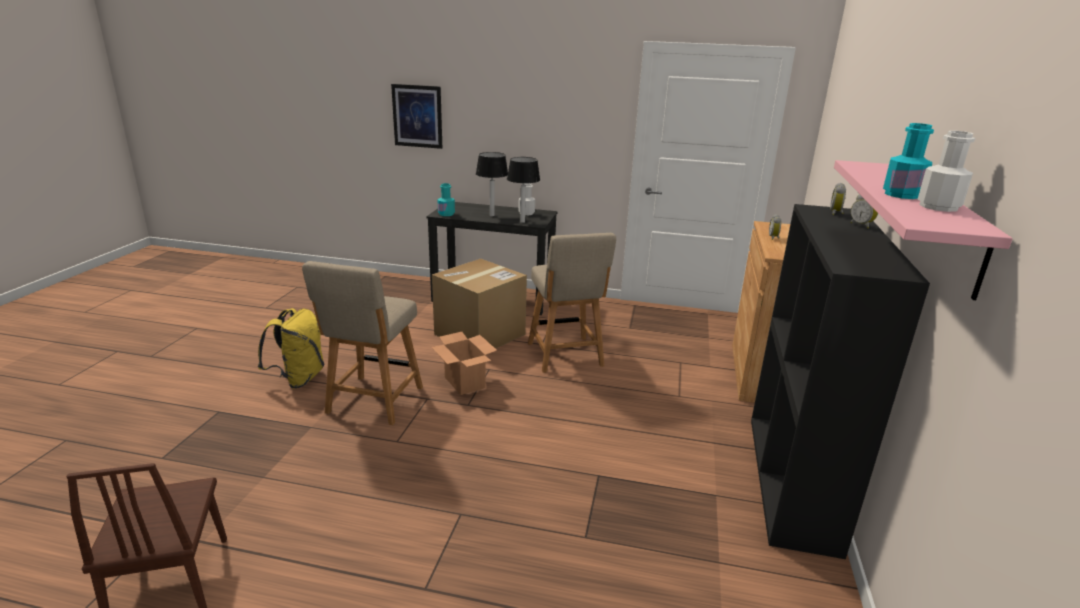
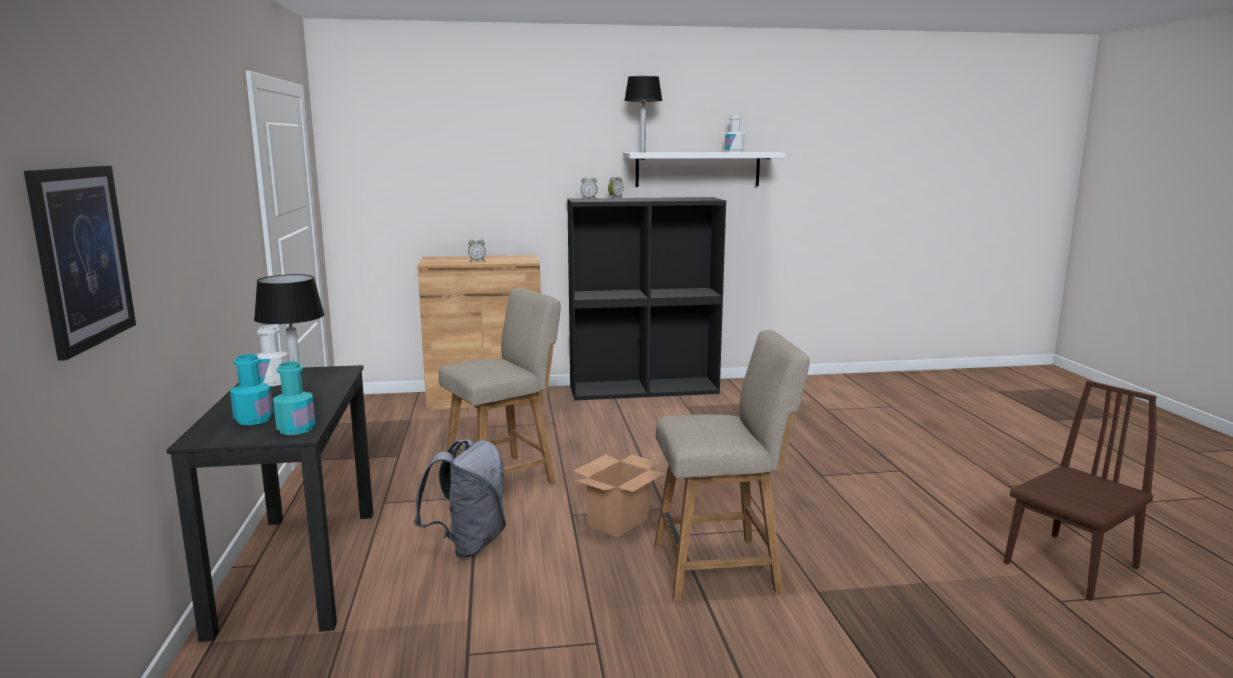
camera: 110 degrees left, 10 degrees down
yellow backpack [258,308,325,389] -> none
cardboard box [432,259,527,349] -> grey backpack [414,439,506,558]
table lamp [507,157,540,223] -> table lamp moved to [624,76,663,153]
pink shelf [834,160,1013,300] -> white shelf [623,152,786,187]
turquoise bottle [883,123,934,199] -> turquoise bottle moved to [230,354,273,425]

